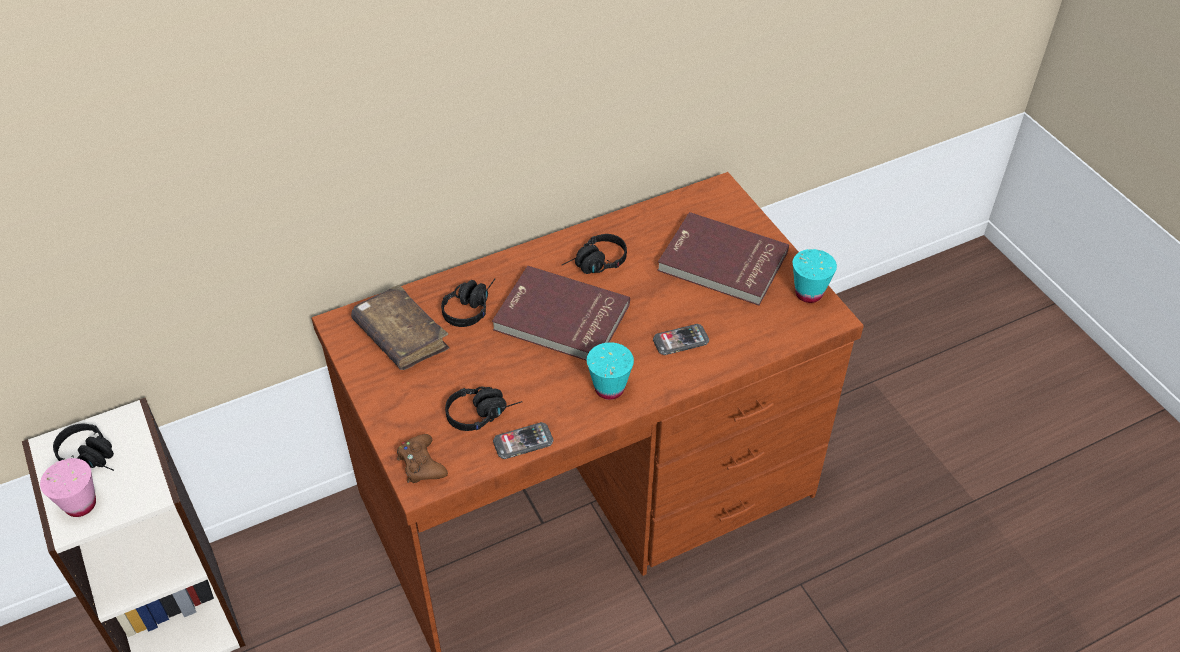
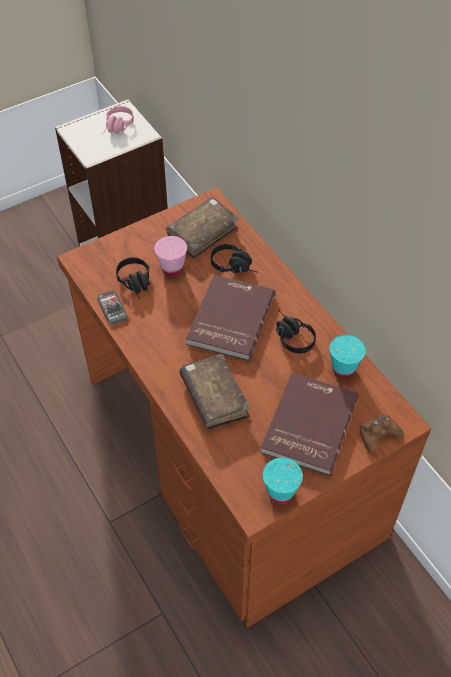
camera: 85 degrees right, 5 degrees up
pink cup [40,458,96,517] -> pink cup moved to [154,236,187,276]
black headphones [53,424,114,471] -> pink headphones [102,106,134,135]
brown game controller [397,434,448,483] -> brown game controller moved to [360,414,404,454]
turquoise cup [587,342,634,400] -> turquoise cup moved to [329,335,366,378]
phone [653,324,709,355] -> brown book [179,354,251,429]

